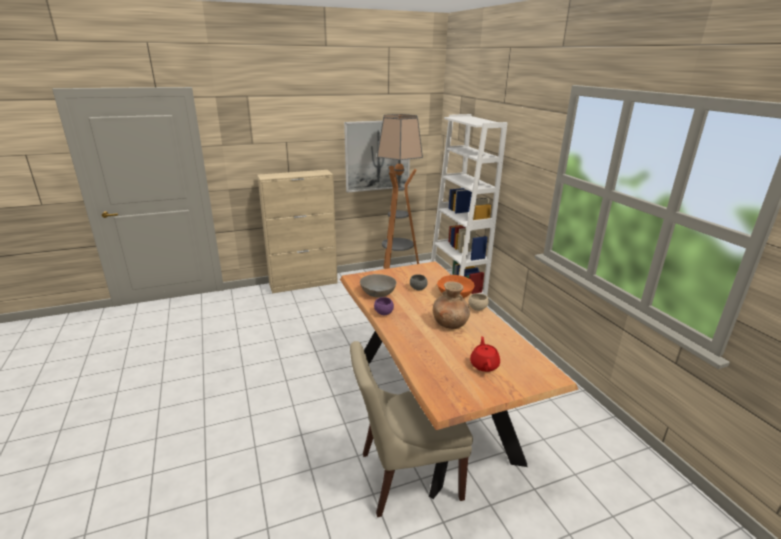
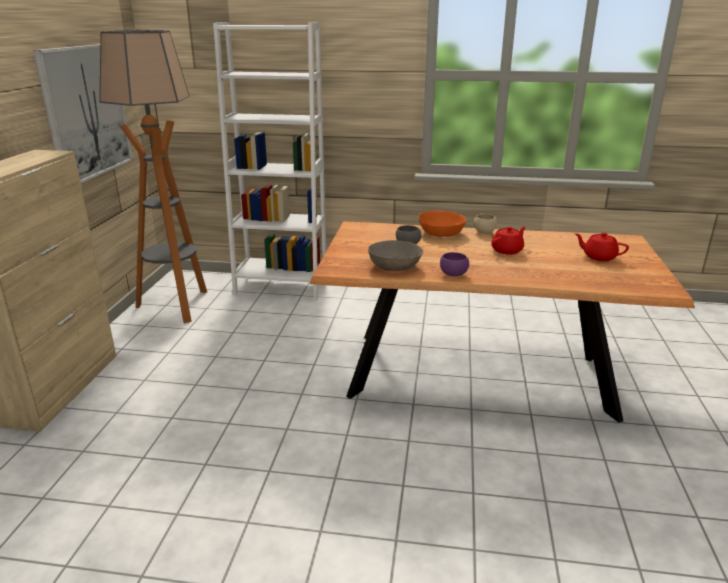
camera: 60 degrees left, 0 degrees up
beige chair [350,341,473,517] -> none
brown vase [433,282,470,329] -> red teapot [491,226,526,255]

